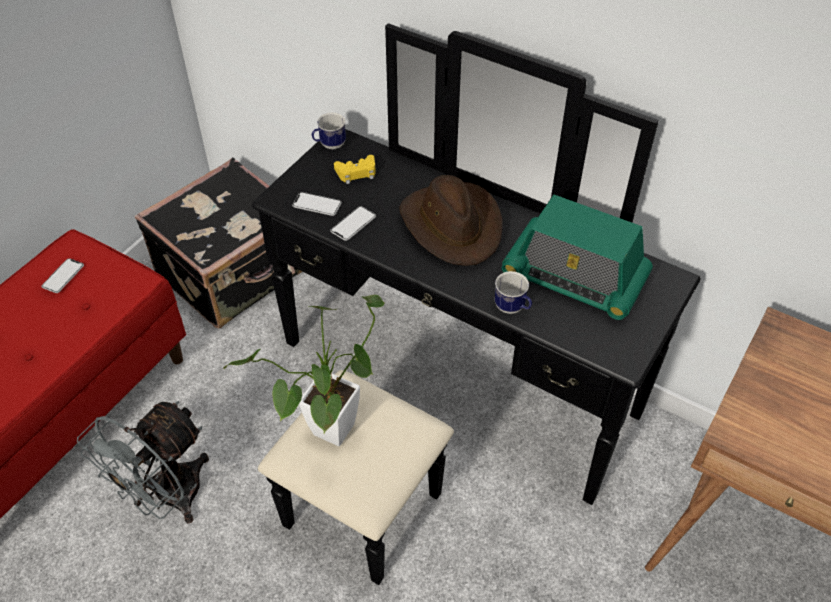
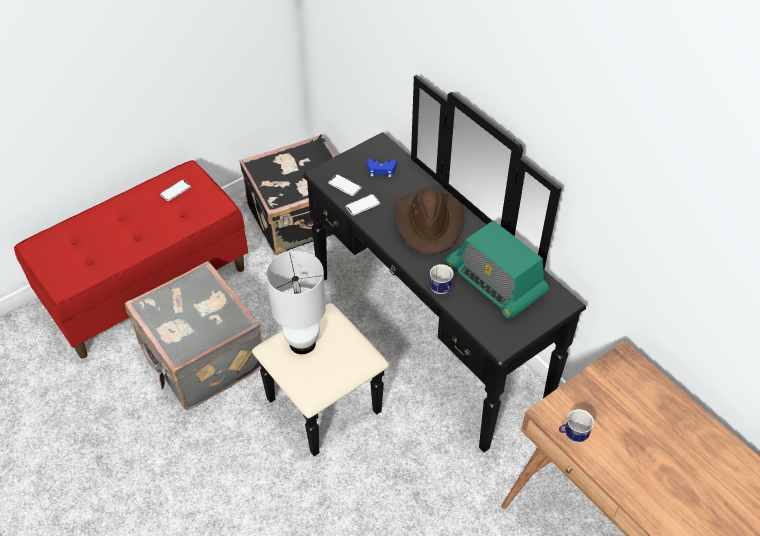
camera: 20 degrees right, 0 degrees up
grey fan [77,401,209,523] -> grey suitcase [125,261,262,410]
potted plant [224,295,384,446] -> white table lamp [266,251,326,354]
mug [312,113,346,149] -> mug moved to [559,409,594,443]
yellow game controller [334,155,376,184] -> blue game controller [367,159,397,177]

